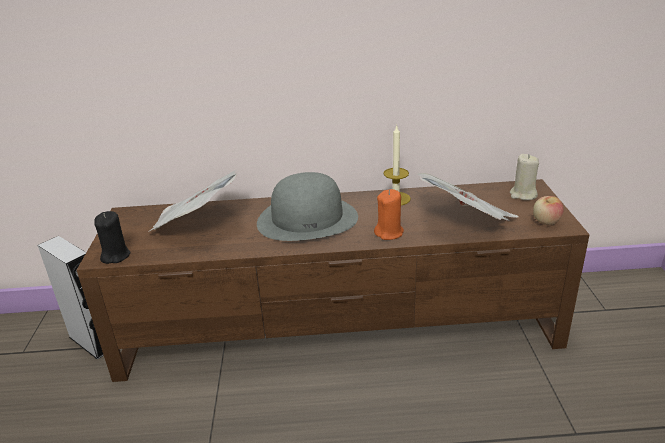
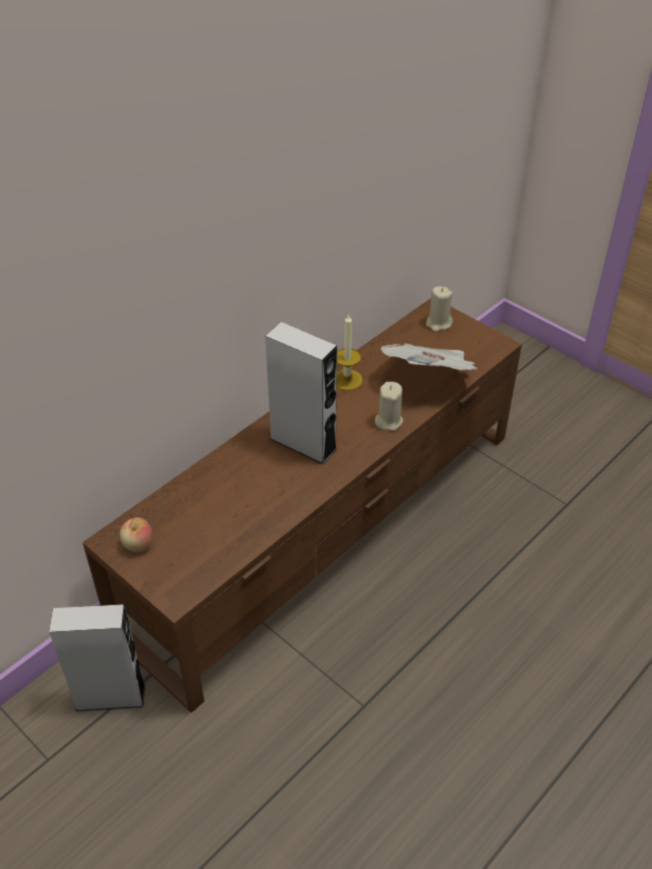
camera: 45 degrees left, 15 degrees up
black candle [94,211,131,264] -> none
newspaper [148,170,237,232] -> none
grey hat [257,172,358,241] -> grey speaker [265,322,337,464]
orange candle [374,189,404,240] -> beige candle [375,382,403,431]
apple [533,196,564,225] -> apple moved to [120,517,153,552]

